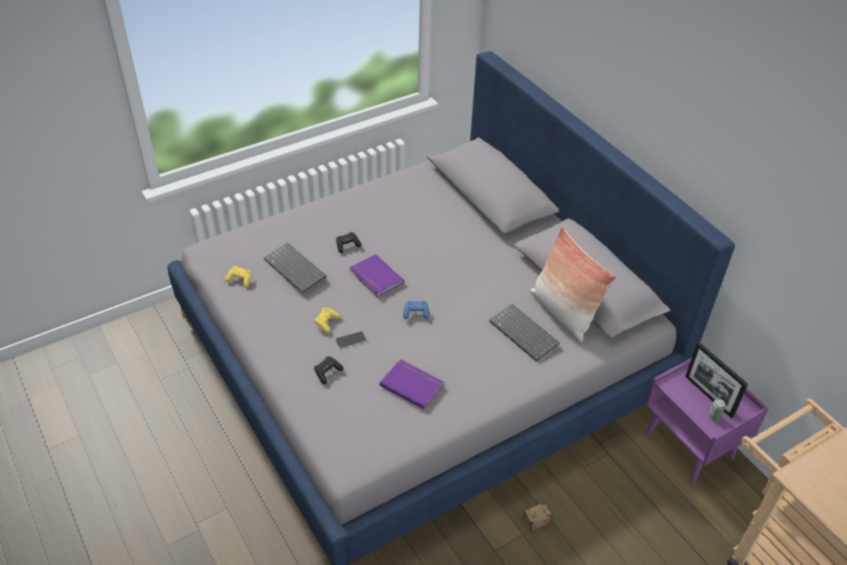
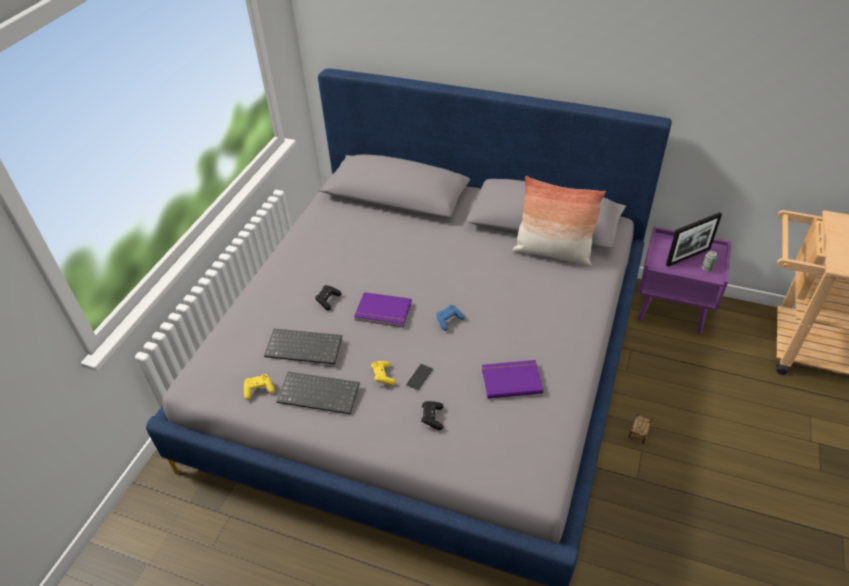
camera: 35 degrees left, 0 degrees up
keyboard [489,304,560,361] -> keyboard moved to [276,372,360,414]
picture frame [685,342,748,418] -> picture frame turned 45 degrees counterclockwise [666,212,722,267]

